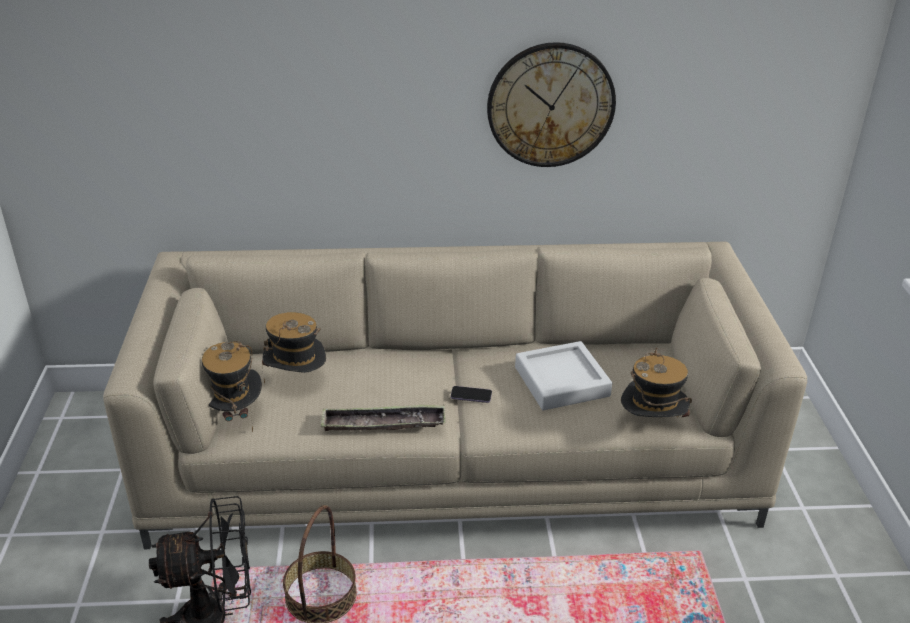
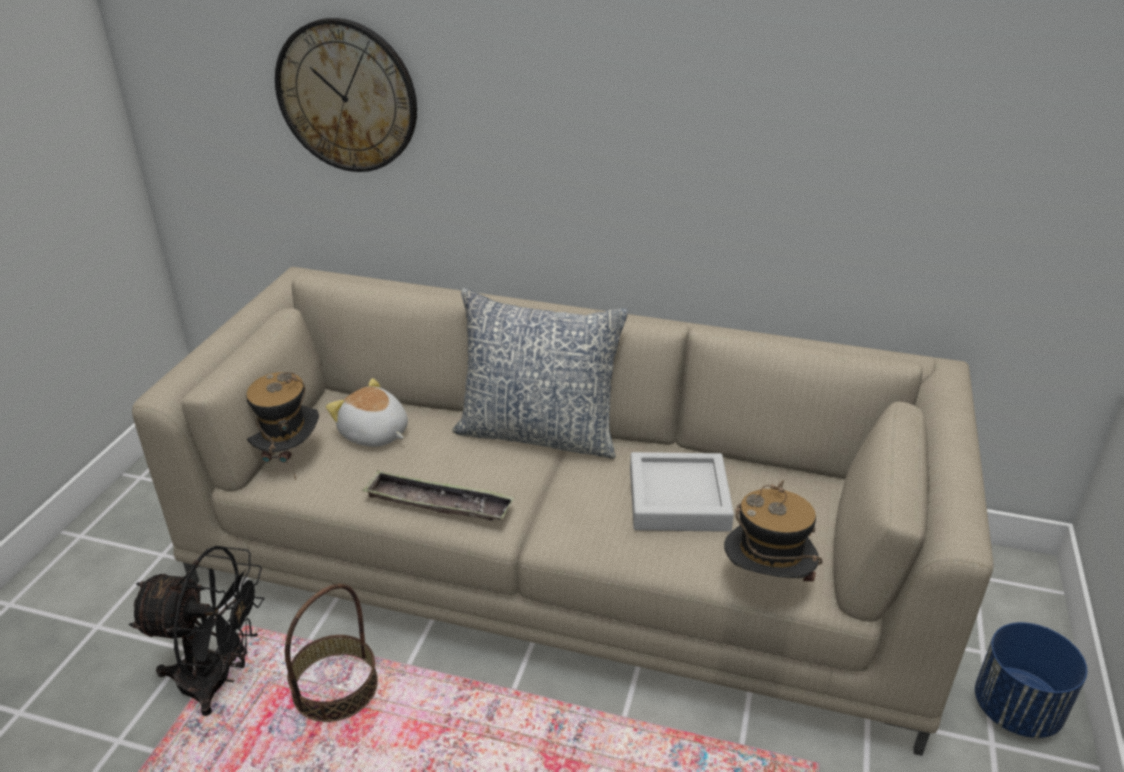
camera: 20 degrees right, 0 degrees up
hat [262,312,326,383] -> plush toy [326,378,408,447]
phone [451,386,492,403] -> none
wall clock [487,42,616,167] -> wall clock moved to [275,18,417,172]
none -> pillow [452,288,628,459]
none -> blue planter [975,622,1087,738]

